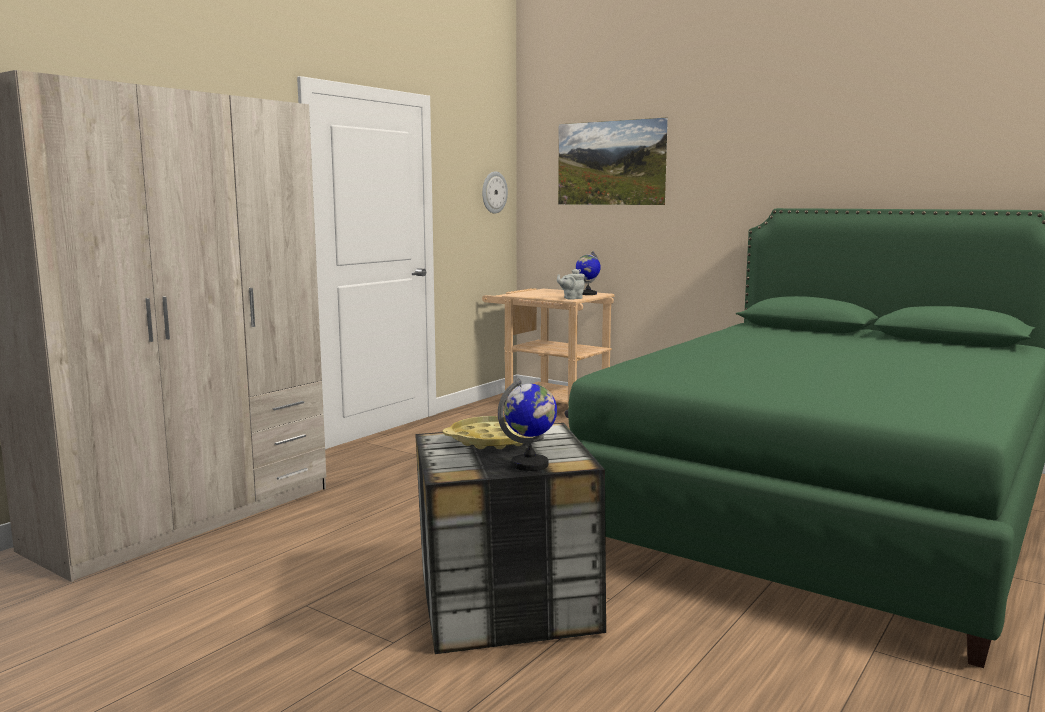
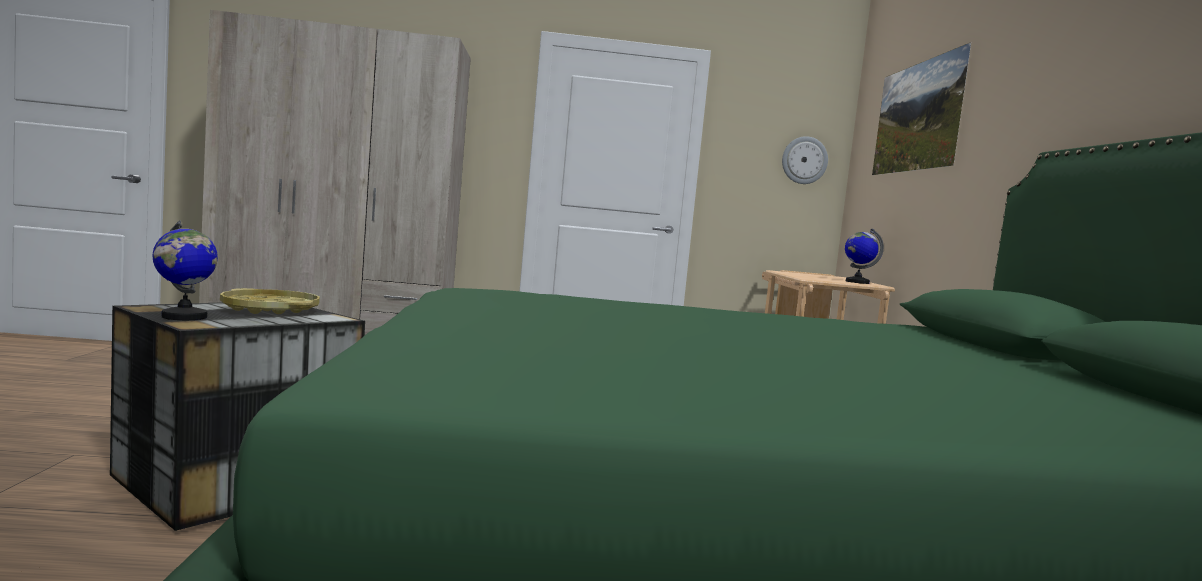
camera: 50 degrees right, 5 degrees down
grey teapot [557,269,585,300] -> none

